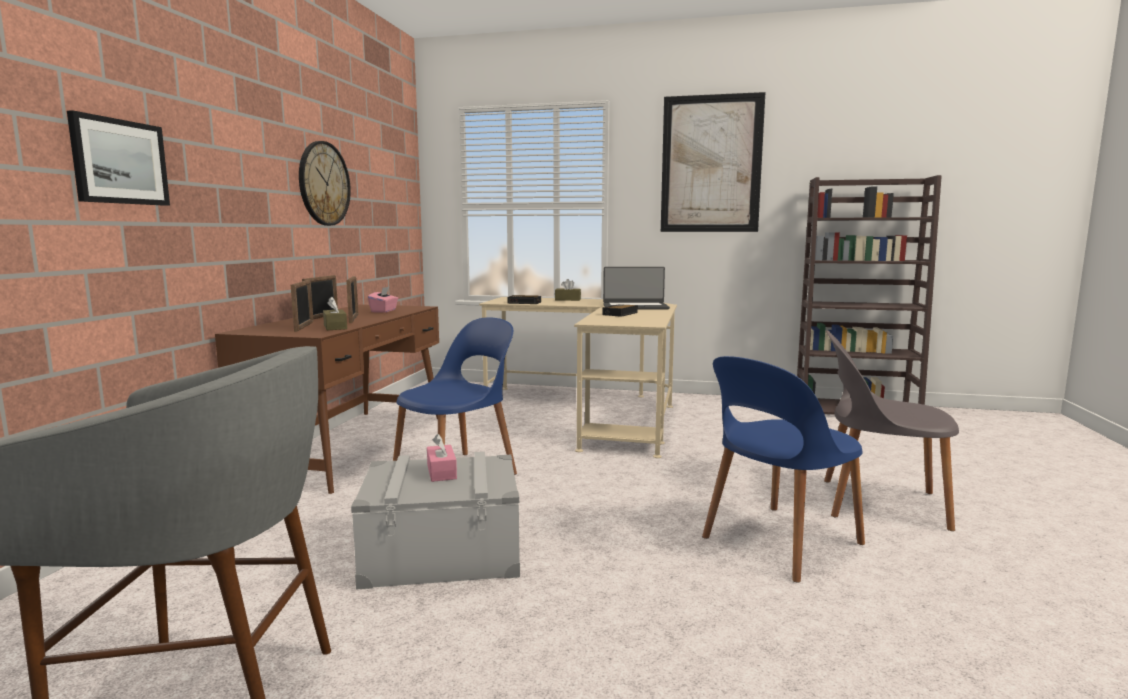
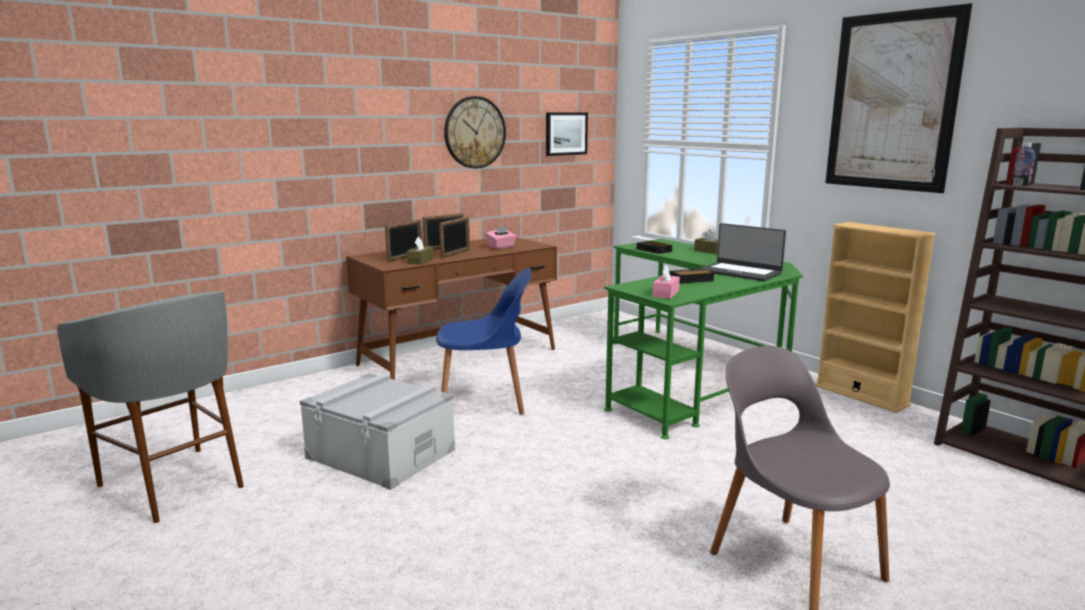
camera: 40 degrees right, 5 degrees up
picture [67,110,170,206] -> picture moved to [546,112,588,156]
pink tissue box [427,434,457,482] -> pink tissue box moved to [653,265,680,299]
beige desk [479,297,677,458] -> green desk [604,239,803,439]
blue chair [702,356,865,583] -> none
none -> beige bookcase [815,222,936,413]
none -> bottle [1012,142,1035,186]

